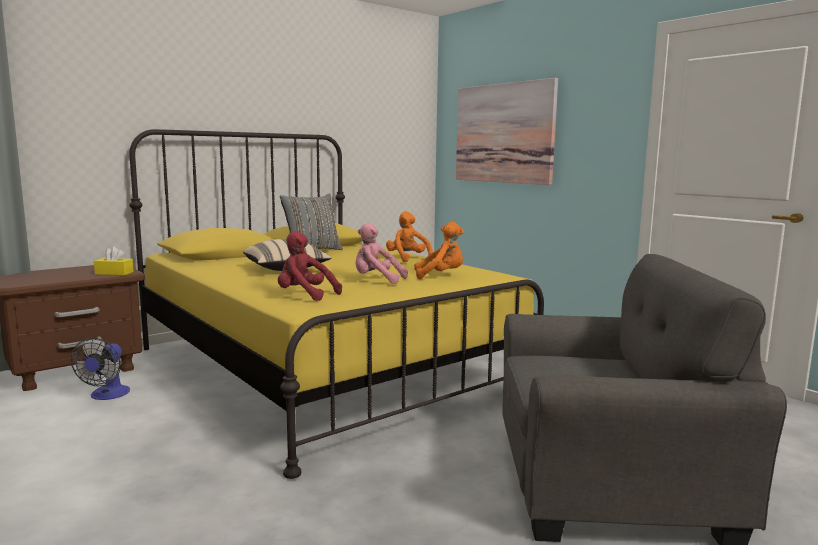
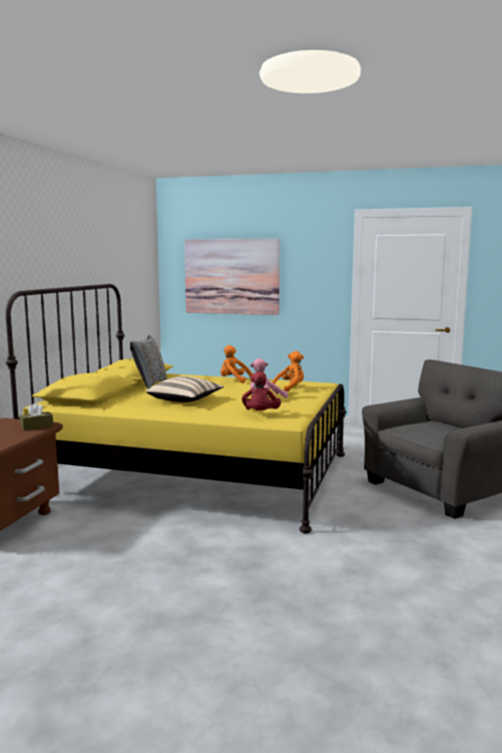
camera: 35 degrees left, 0 degrees up
fan [71,338,130,400] -> none
yellow tissue box [94,247,134,275] -> brown tissue box [20,403,53,431]
red plush toy [278,231,342,301] -> red plush toy turned 75 degrees counterclockwise [242,371,281,411]

